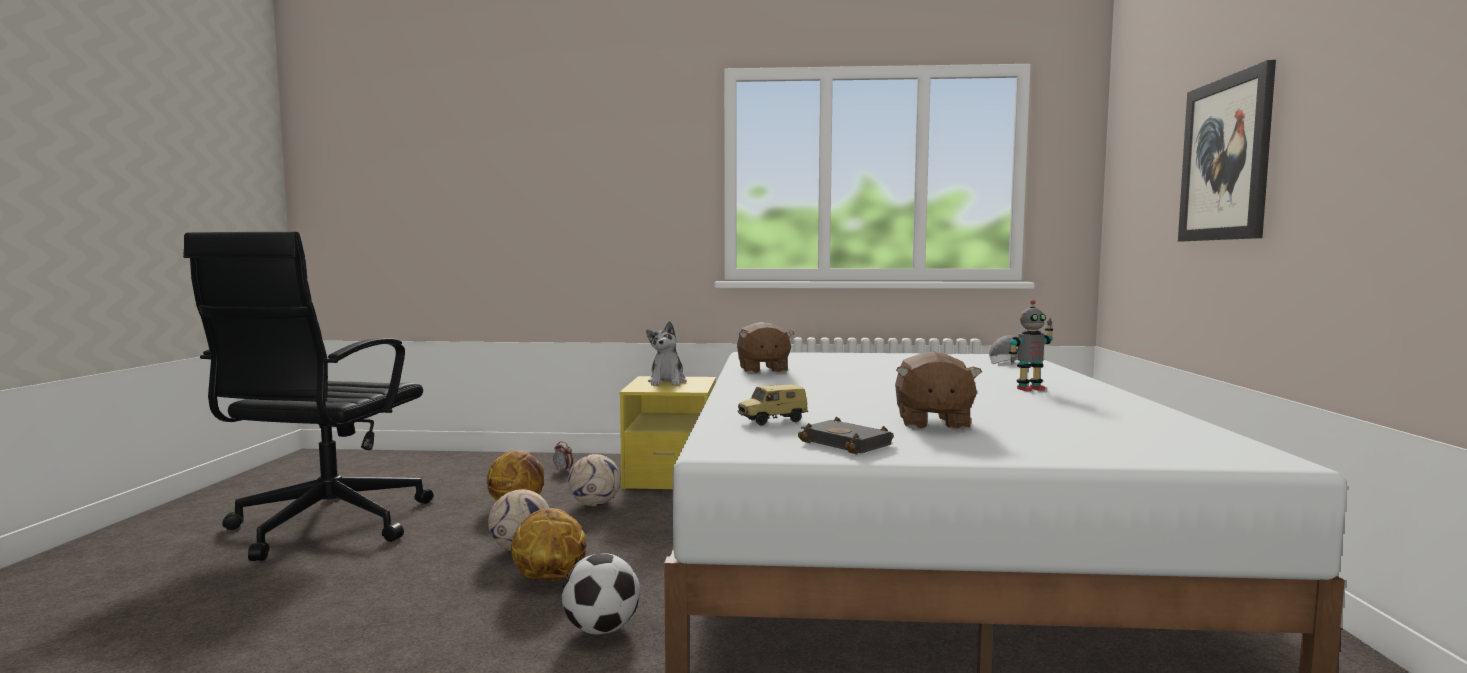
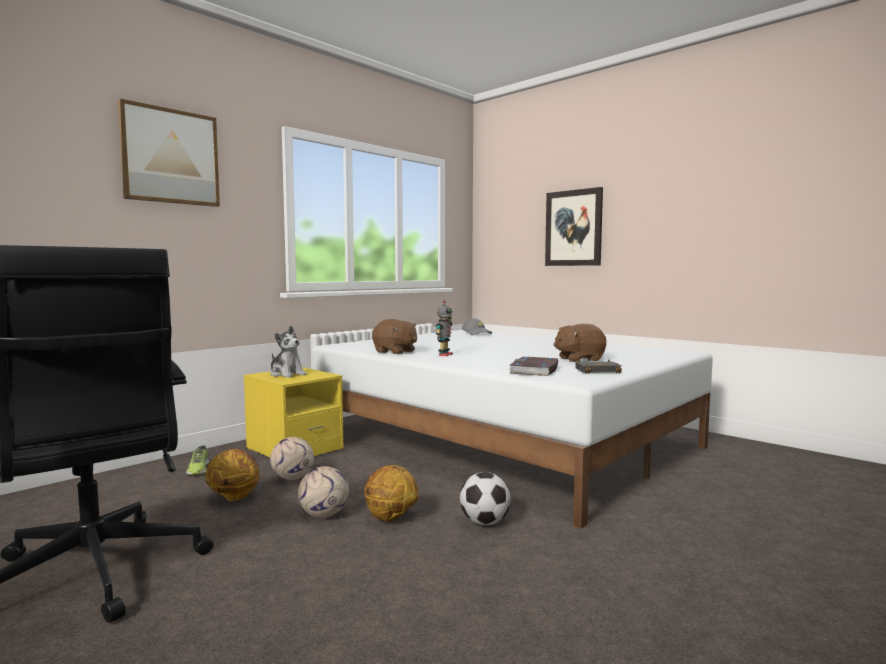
camera: 50 degrees left, 0 degrees up
alarm clock [553,441,573,473] -> shoe [186,445,209,475]
toy car [738,384,808,426] -> book [508,357,558,376]
brown plush toy [895,352,982,430] -> brown plush toy turned 120 degrees clockwise [553,324,606,362]
toy robot [1009,300,1053,391] -> toy robot moved to [436,300,453,356]
none -> picture [118,99,220,207]

